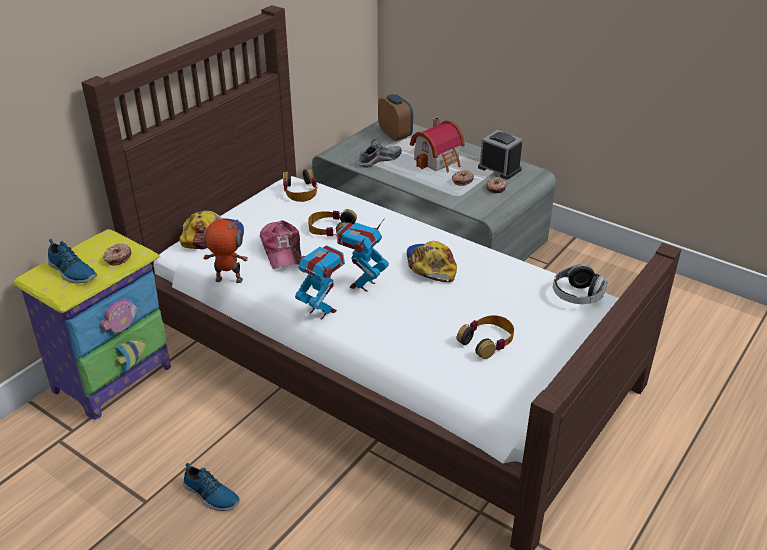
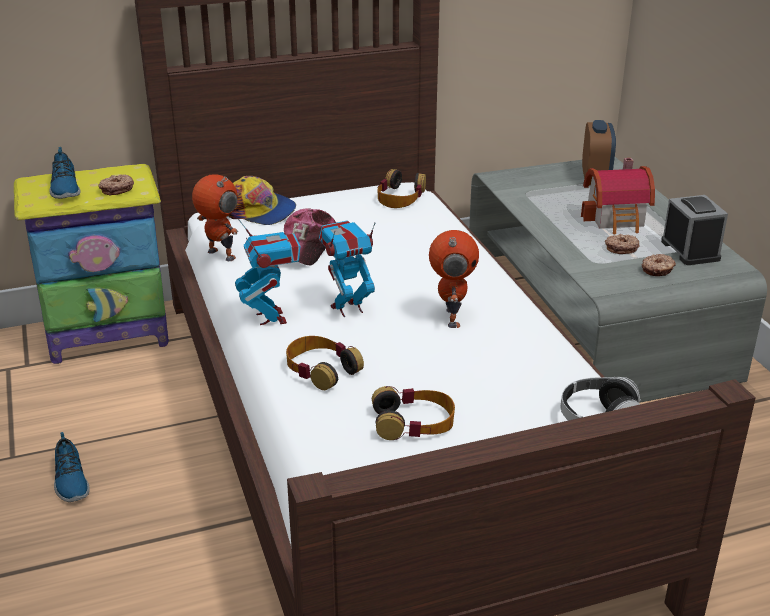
camera: 35 degrees right, 5 degrees down
headphones [308,209,357,236] -> headphones moved to [286,336,364,390]
shoe [358,139,402,168] -> none
cap [407,241,457,282] -> toy robot [429,230,479,328]

